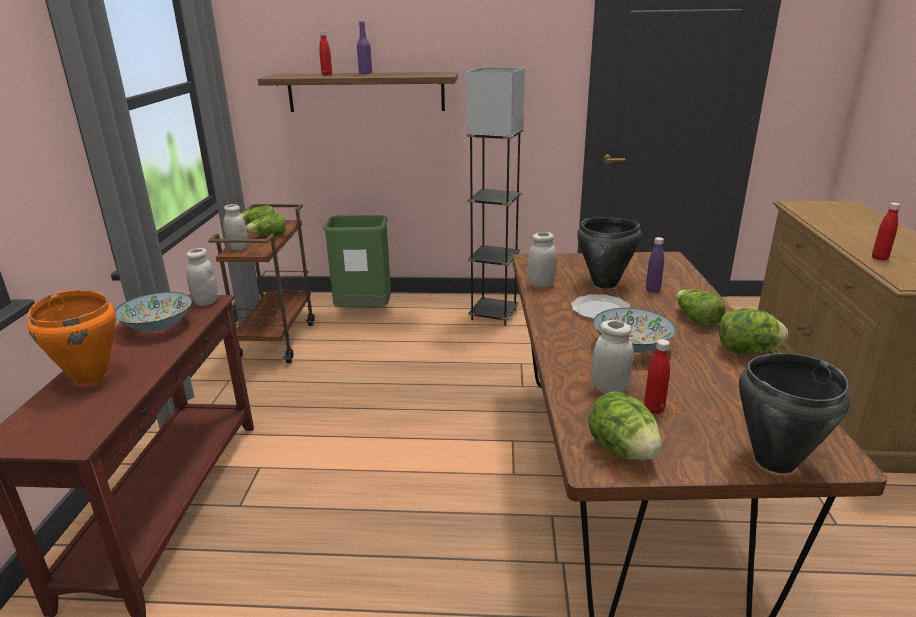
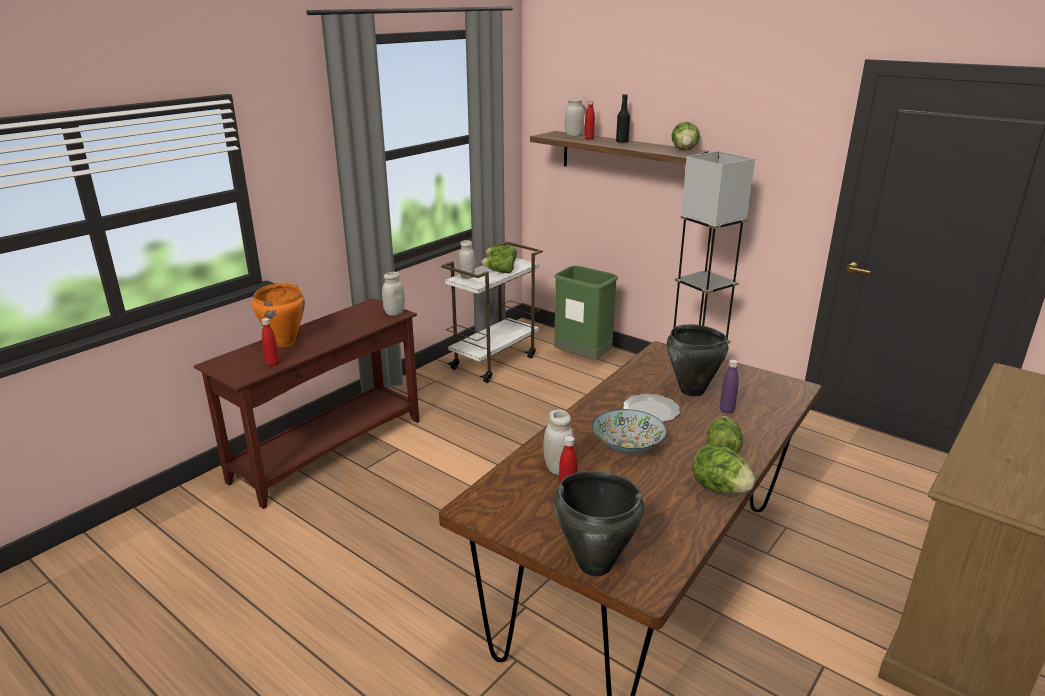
camera: 35 degrees right, 0 degrees up
bowl [115,292,192,332] -> none
brown cart [208,204,315,363] -> white cart [441,241,543,383]
purple bottle [357,21,372,74] -> black bottle [616,94,630,143]
white jar [527,232,557,288] -> white jar moved to [565,98,584,136]
lettuce [588,391,662,461] -> lettuce moved to [672,122,700,151]
red bottle [872,203,901,261] -> red bottle moved to [261,318,279,367]

